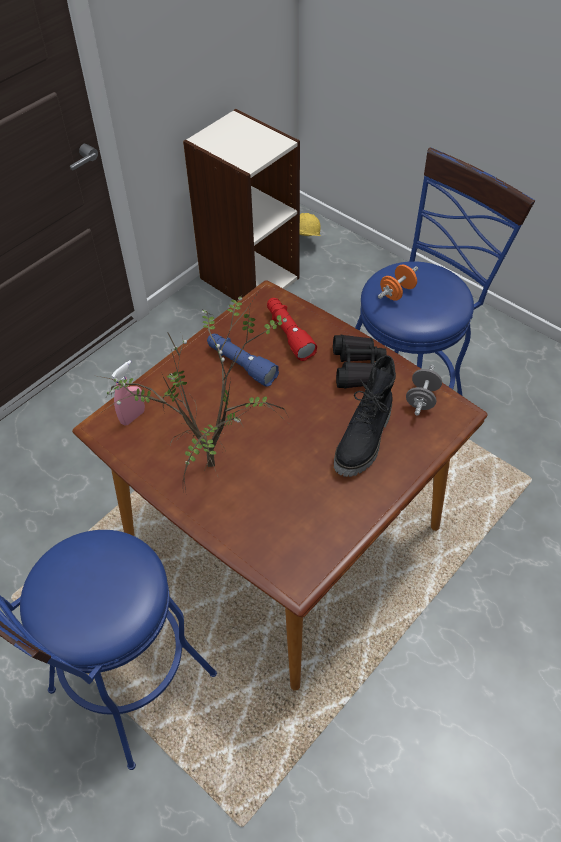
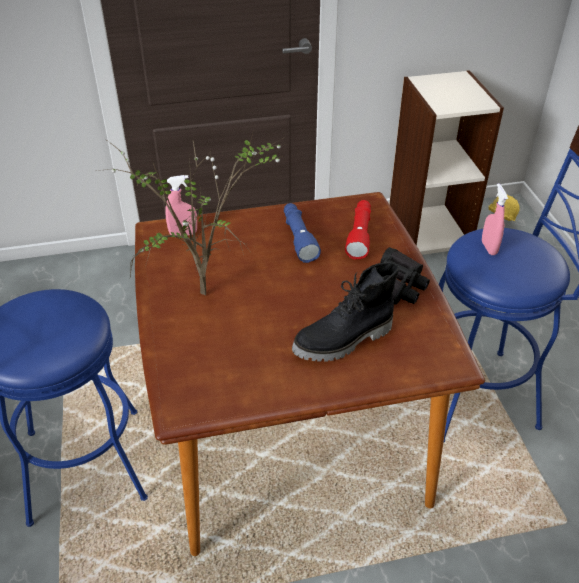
camera: 35 degrees right, 10 degrees down
orange dumbbell [378,265,418,301] -> pink spray bottle [482,183,508,255]
grey dumbbell [406,365,442,416] -> none

